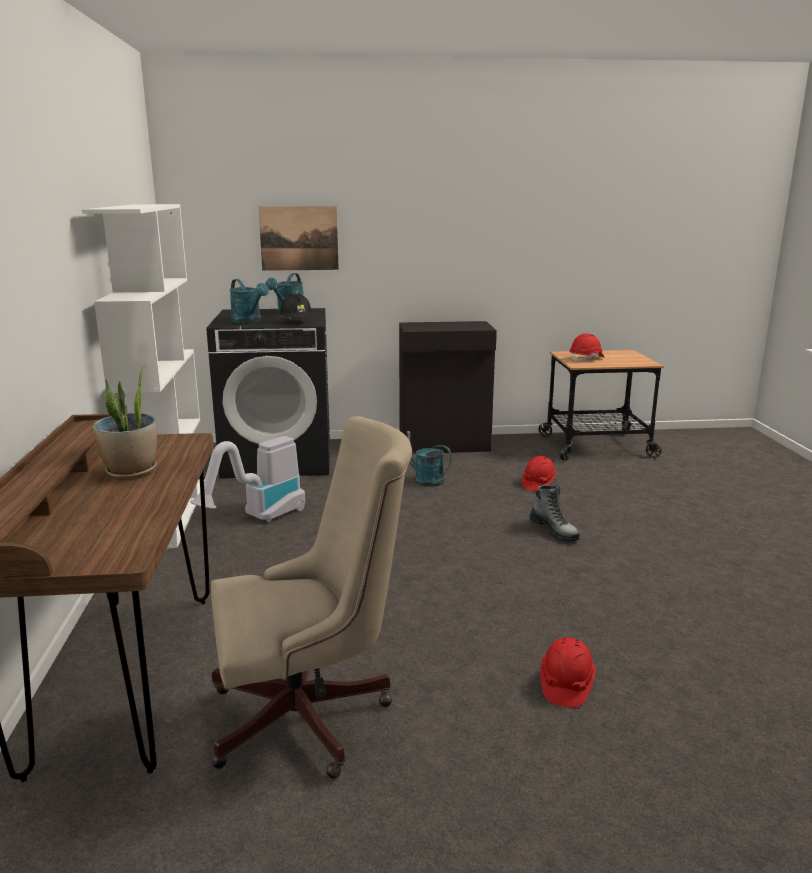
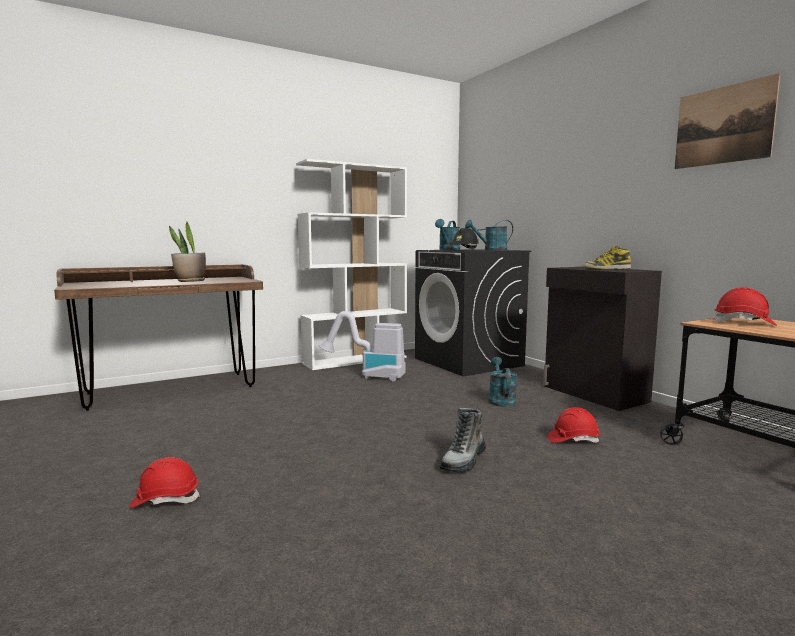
camera: 65 degrees right, 10 degrees down
beige office chair [211,416,412,779] -> none
picture [258,206,339,271] -> picture moved to [675,73,781,169]
none -> boot [583,246,631,269]

